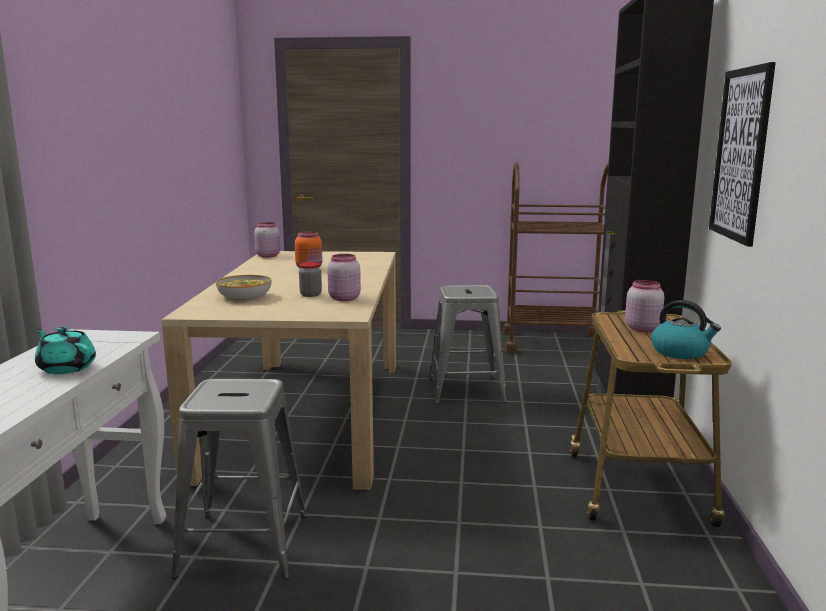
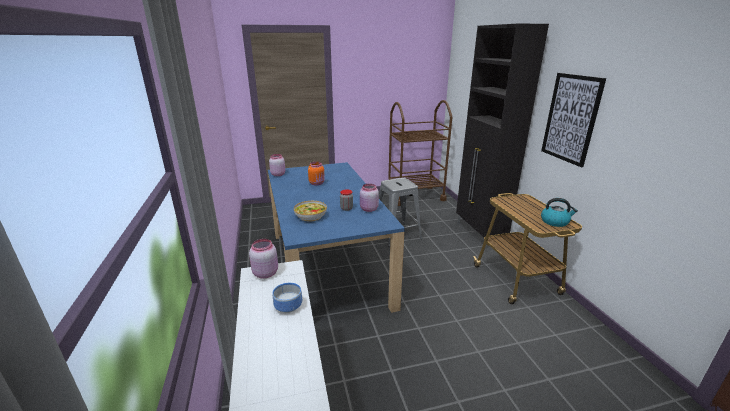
camera: 20 degrees left, 10 degrees up
turquoise teapot [35,327,96,374] -> bowl [272,283,302,313]
beige dining table [162,251,396,490] -> blue dining table [268,162,405,313]
grey stool [171,379,307,579] -> none
pink jar [625,280,664,332] -> pink jar moved to [249,239,278,279]

